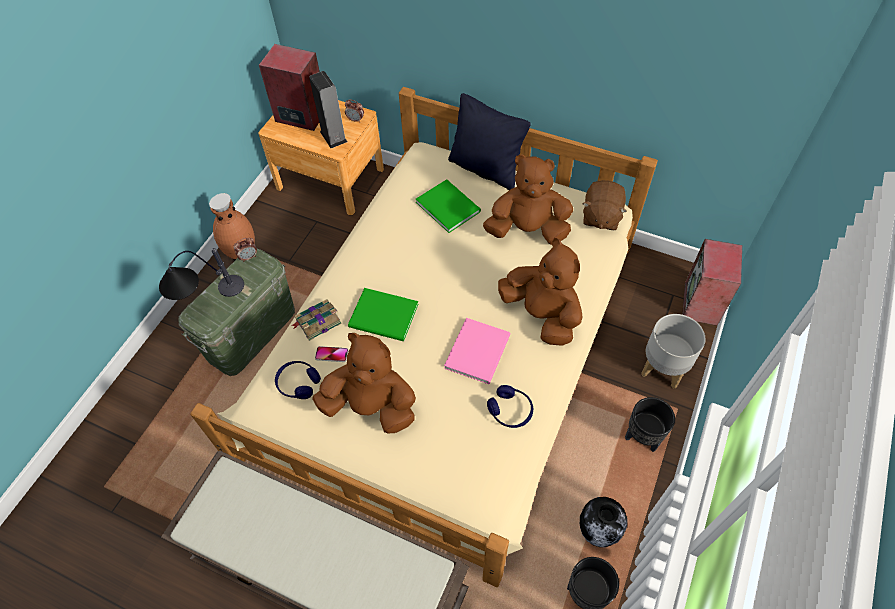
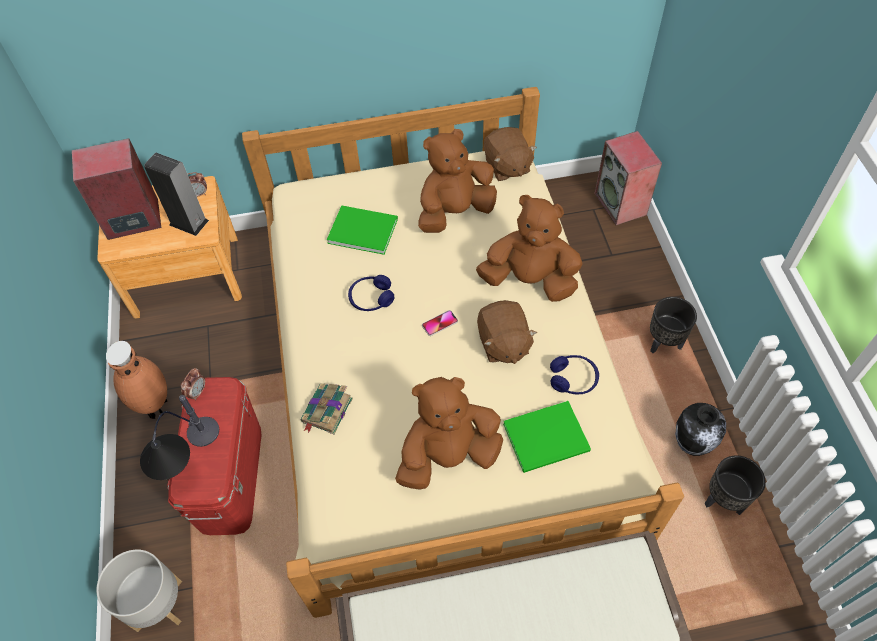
camera: 35 degrees left, 0 degrees up
green storage box [179,249,295,376] -> red storage box [168,377,262,535]
blue headphones [275,361,321,399] -> blue headphones moved to [348,275,395,311]
phone [315,346,348,362] -> phone moved to [422,310,458,336]
green book [348,288,419,341] -> green book moved to [503,401,591,473]
pink book [444,318,510,384] -> brown plush toy [477,300,537,364]
black pillow [448,93,531,190] -> none
grey planter [641,314,706,389] -> grey planter moved to [96,550,182,632]

